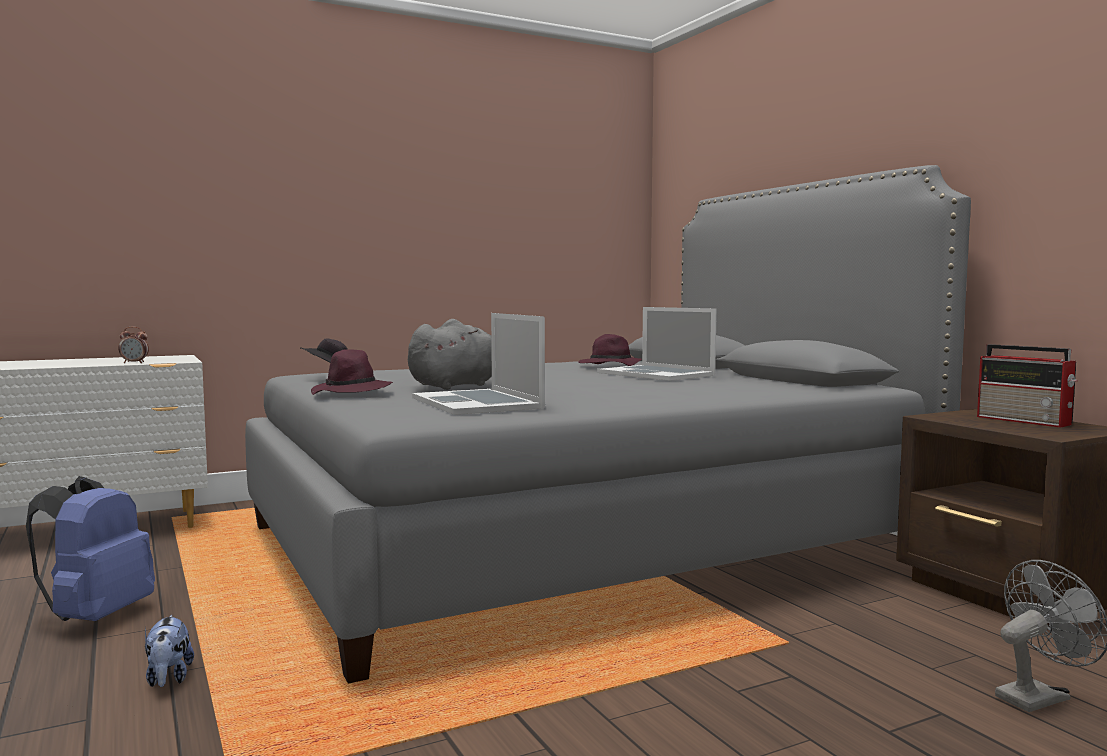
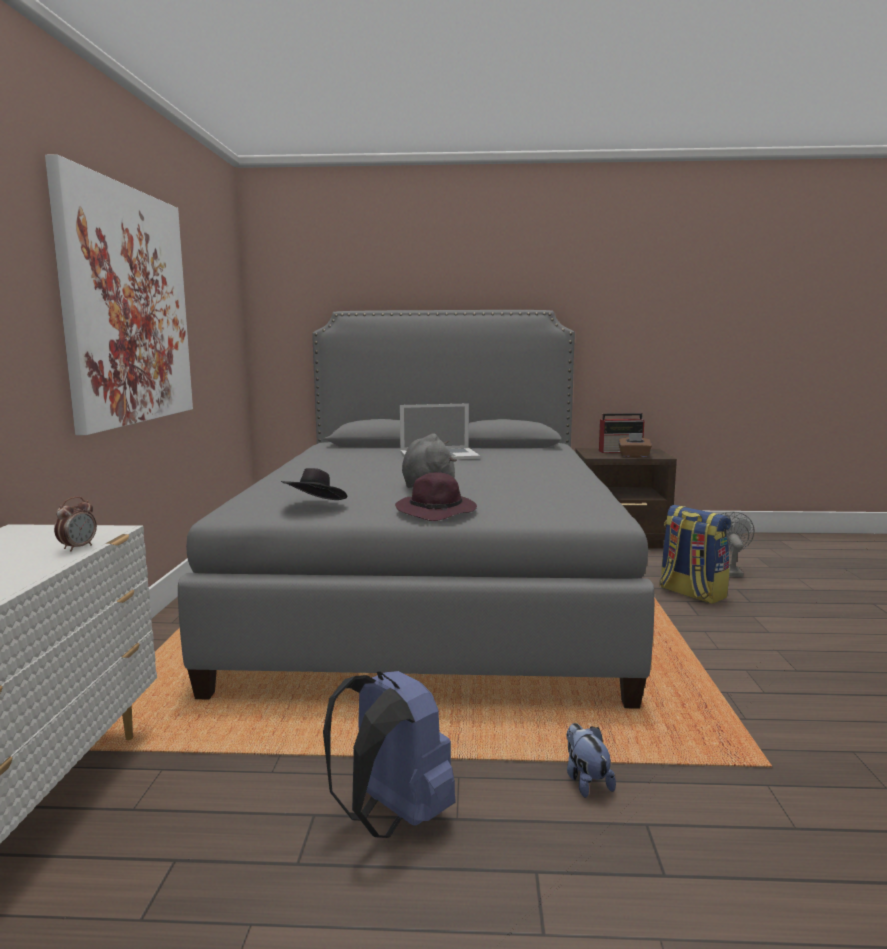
camera: 60 degrees left, 5 degrees up
plush toy [145,615,194,687] -> plush toy turned 120 degrees counterclockwise [566,723,616,798]
laptop [412,313,545,415] -> none
purple hat [578,334,642,366] -> none
none -> picture [45,154,193,435]
none -> brown tissue box [618,433,652,458]
none -> backpack [659,505,731,604]

